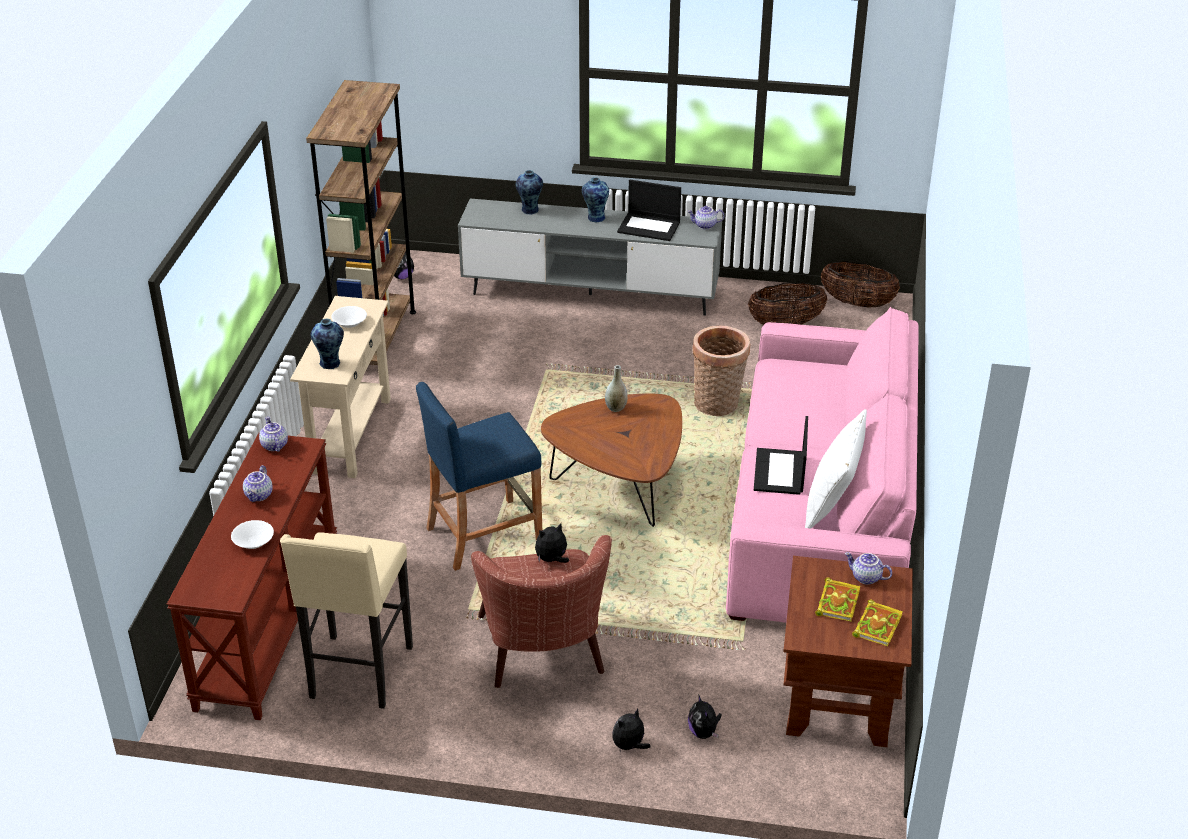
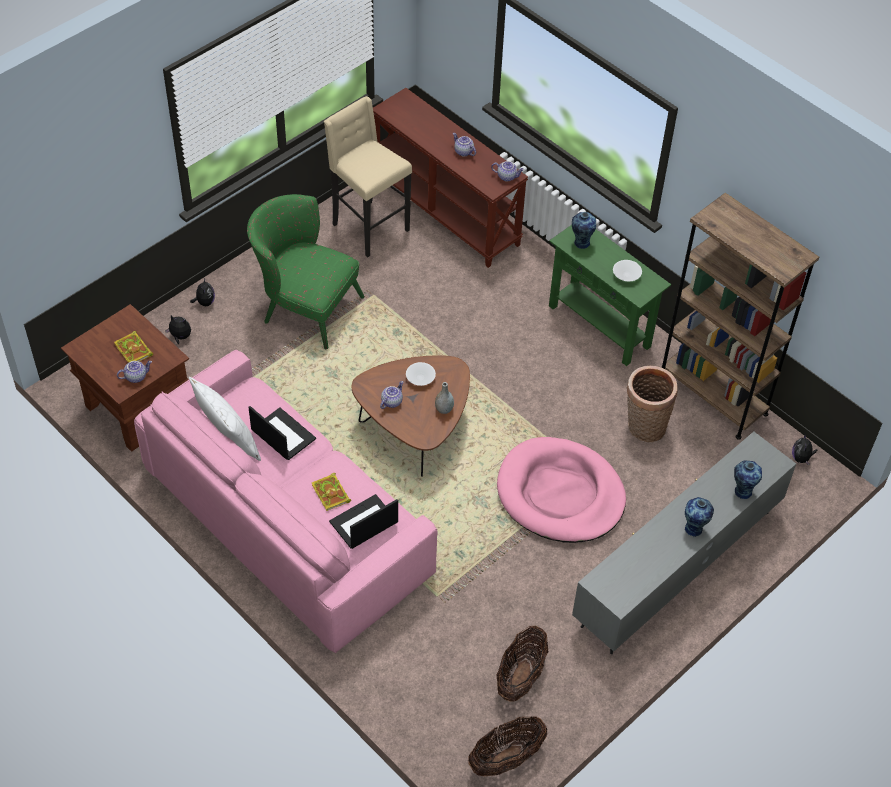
camera: 125 degrees right, 15 degrees up
white bowl [231,520,274,549] -> white bowl moved to [406,362,436,386]
beige console table [290,296,391,478] -> green console table [549,225,671,366]
blue stool [416,382,542,571] -> none
brown armchair [471,535,612,688] -> green armchair [247,194,364,349]
plush toy [535,523,569,563] -> none
laptop [617,179,681,241] -> laptop moved to [329,494,398,549]
teapot [687,206,725,229] -> teapot moved to [380,381,403,409]
basket [692,326,750,416] -> basket moved to [626,366,678,442]
book [852,599,903,646] -> book moved to [312,473,351,511]
none -> pink dog bed [497,437,626,543]

